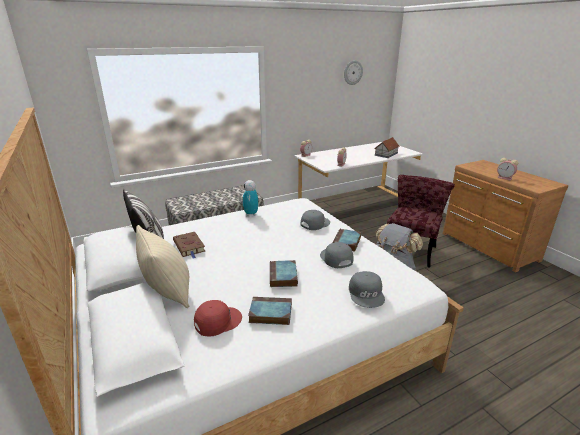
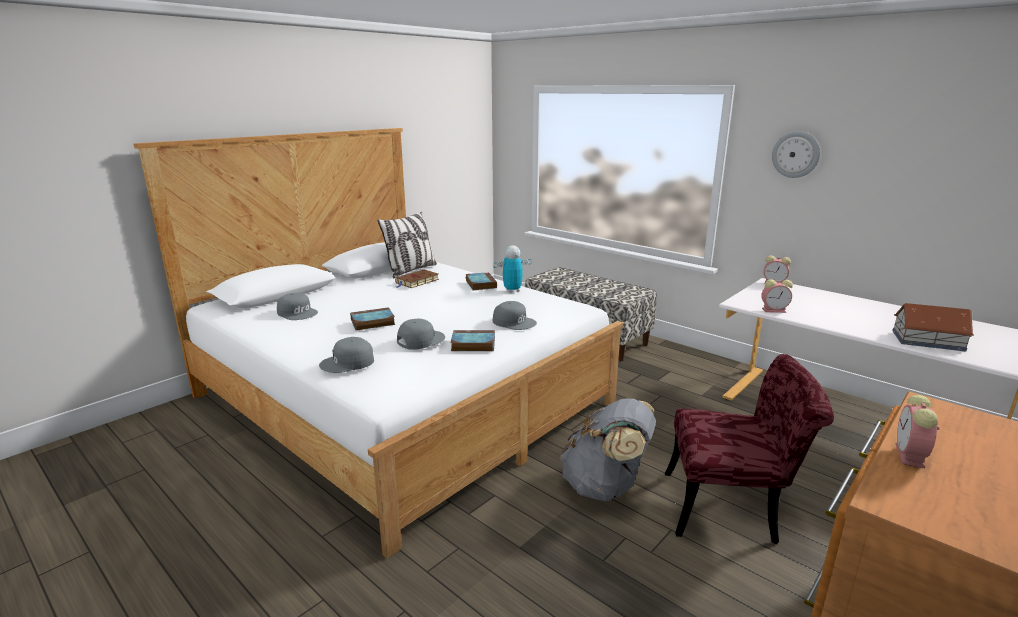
camera: 70 degrees right, 5 degrees down
beige pillow [136,225,189,308] -> none
red cap [194,300,242,336] -> grey cap [277,293,318,320]
book [248,297,292,325] -> book moved to [466,272,497,290]
wall clock [344,60,363,85] -> wall clock moved to [772,131,820,178]

